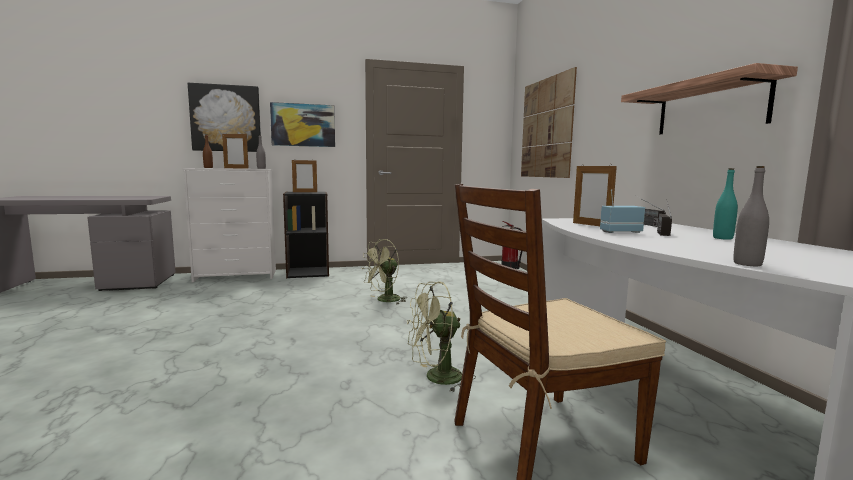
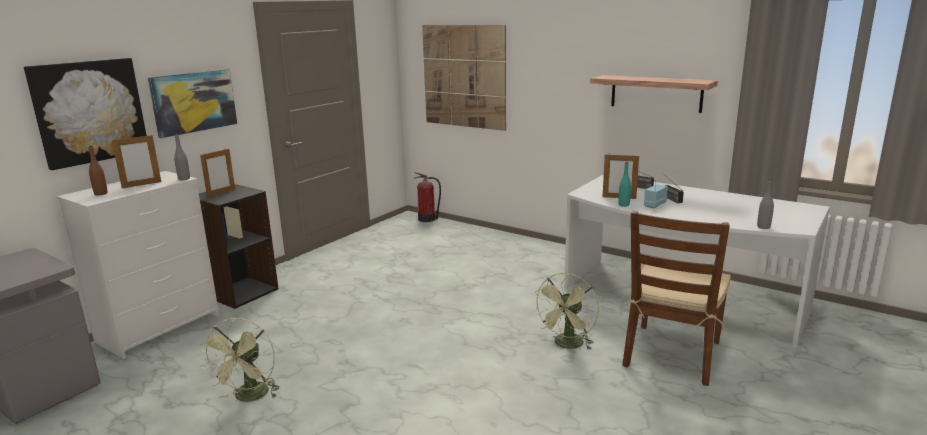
camera: 40 degrees left, 10 degrees up
green fan [361,239,408,304] -> green fan moved to [200,318,280,402]
turquoise bottle [713,168,738,240] -> turquoise bottle moved to [618,162,631,207]

